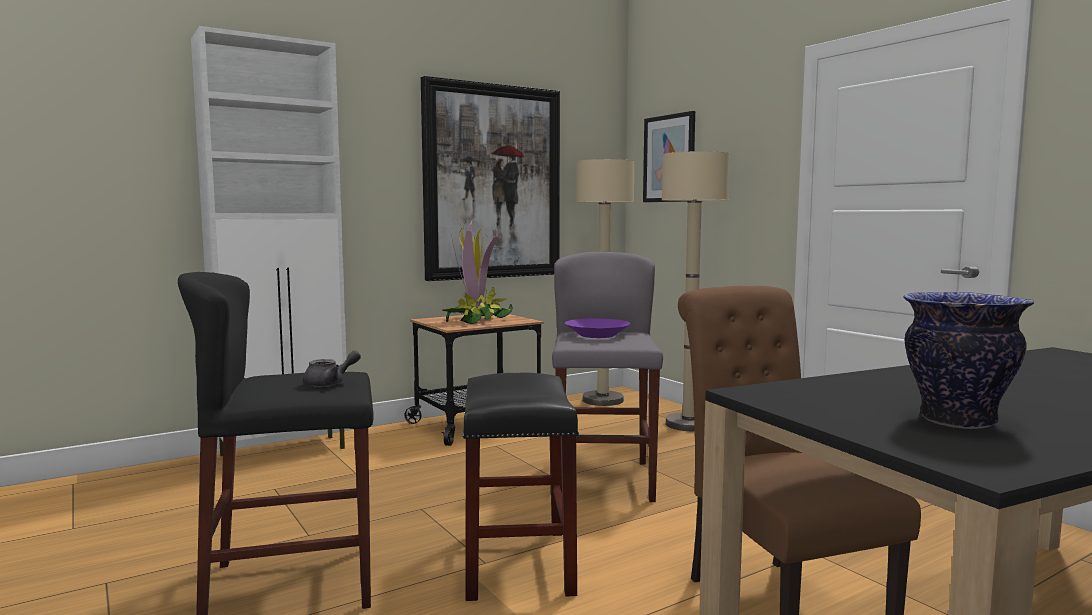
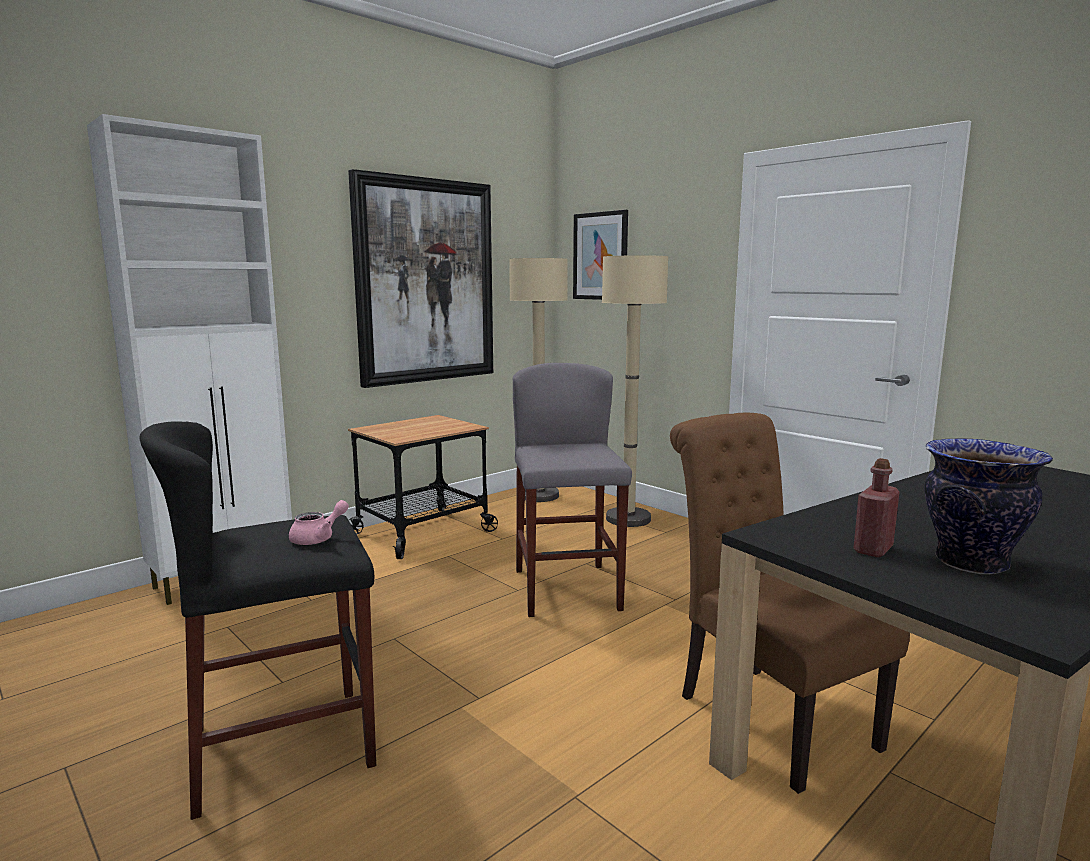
camera: 10 degrees left, 5 degrees up
grey teapot [303,350,361,387] -> pink teapot [289,500,349,545]
potted plant [442,219,513,324] -> none
black stool [462,373,579,601] -> none
purple bowl [565,318,631,338] -> none
none -> red bottle [853,458,900,557]

